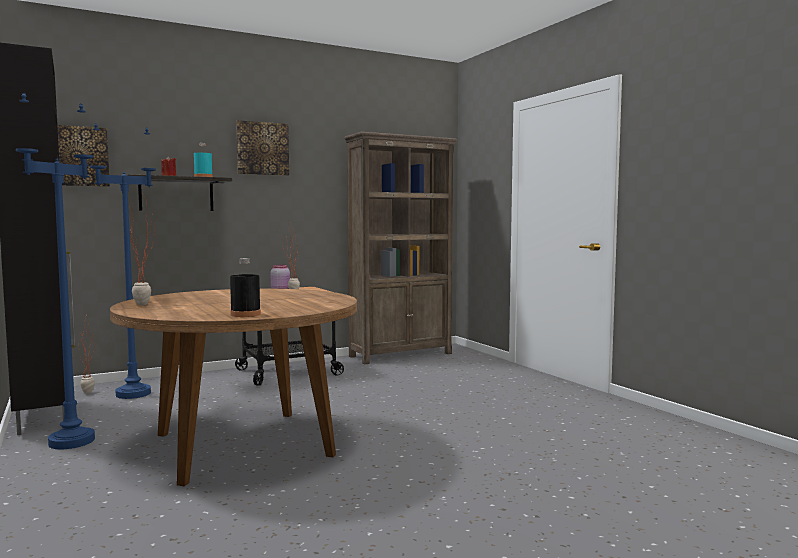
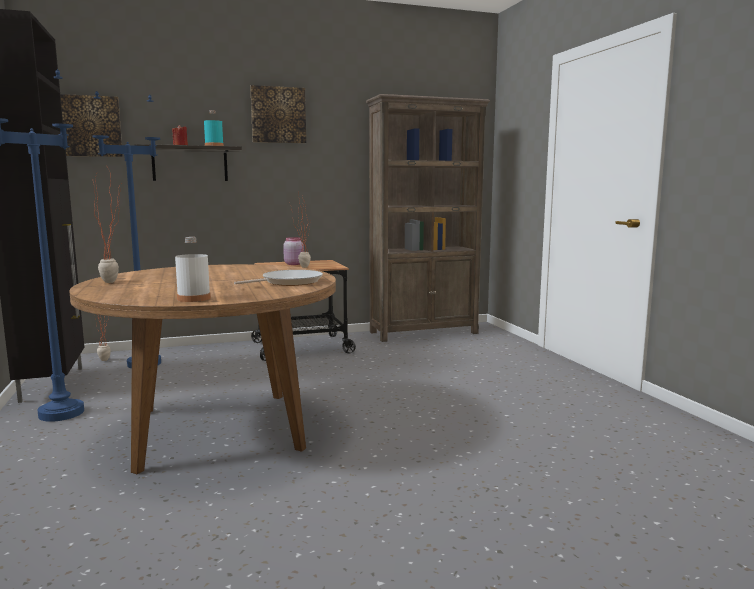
camera: 10 degrees right, 5 degrees up
black bottle [230,258,261,317] -> white bottle [175,237,211,302]
none -> frying pan [234,270,323,286]

